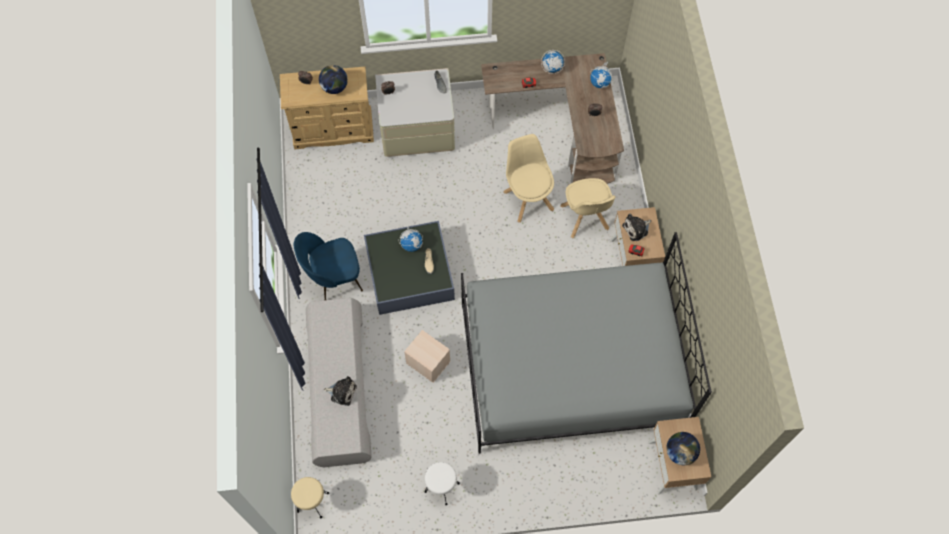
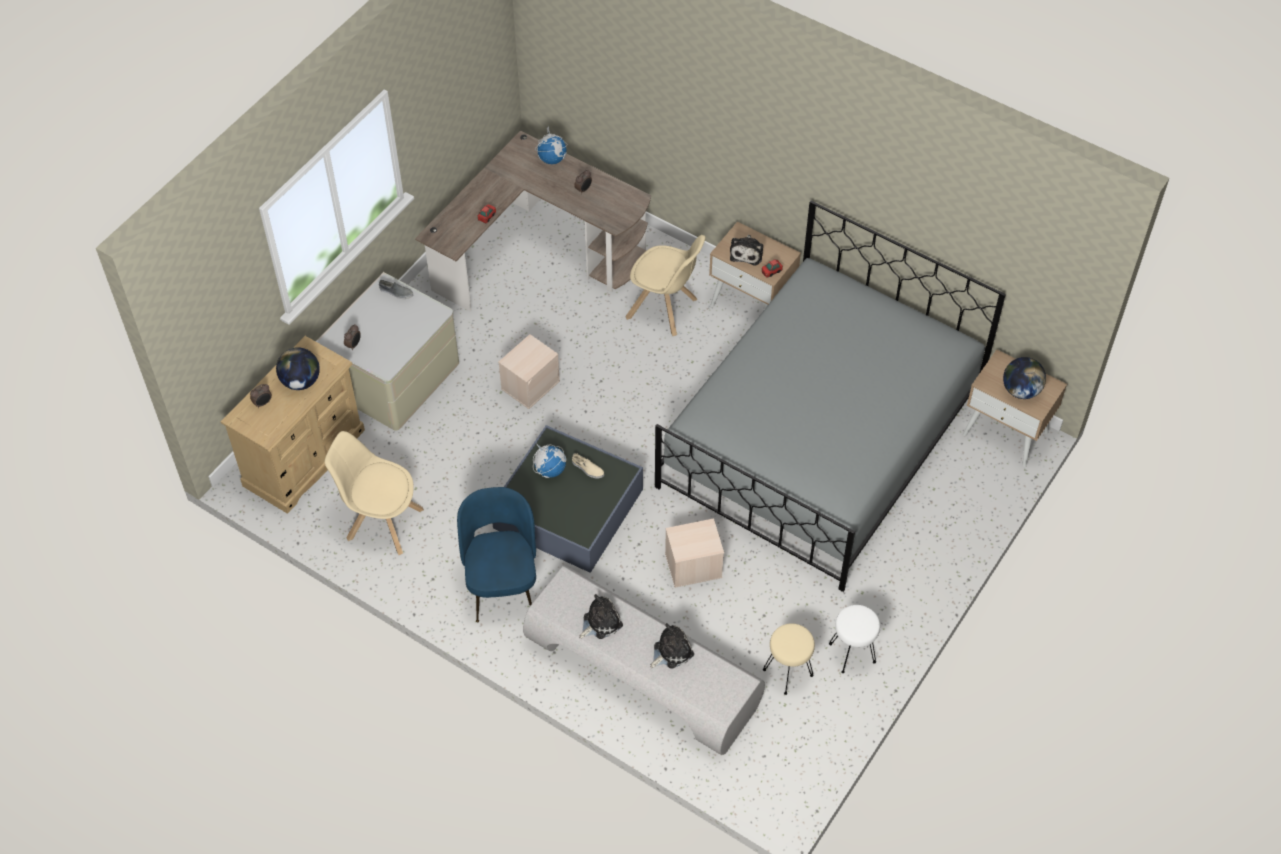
camera: 50 degrees left, 10 degrees down
beige stool [291,477,329,518] -> beige stool moved to [763,623,815,695]
blue chair [293,232,363,300] -> blue chair turned 150 degrees clockwise [457,487,536,622]
beige chair [503,134,554,223] -> beige chair moved to [325,431,424,555]
globe [541,50,565,74] -> none
none -> beige storage box [498,334,560,409]
none -> plush toy [579,594,623,639]

